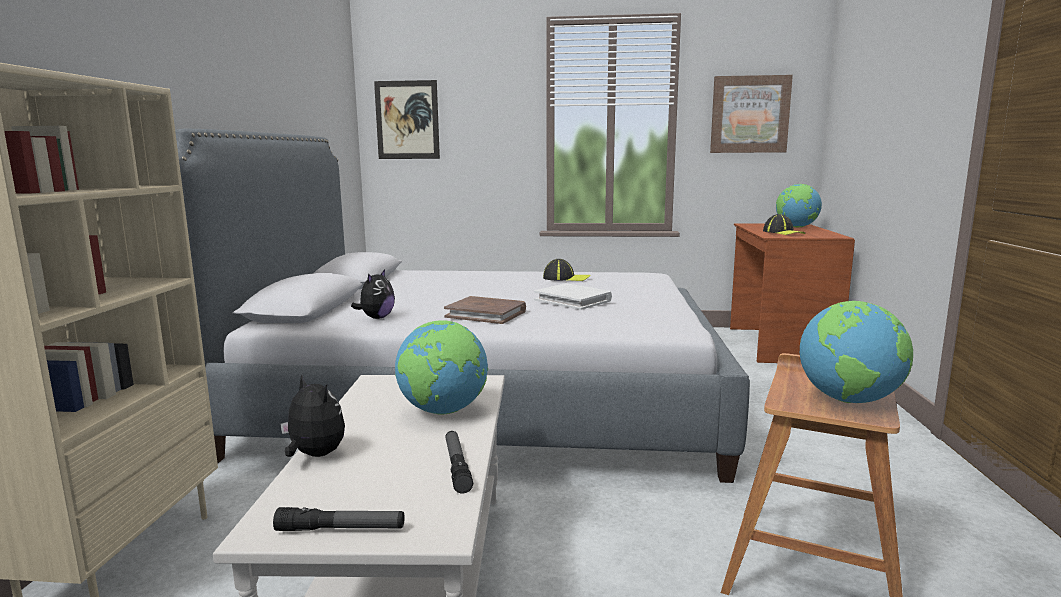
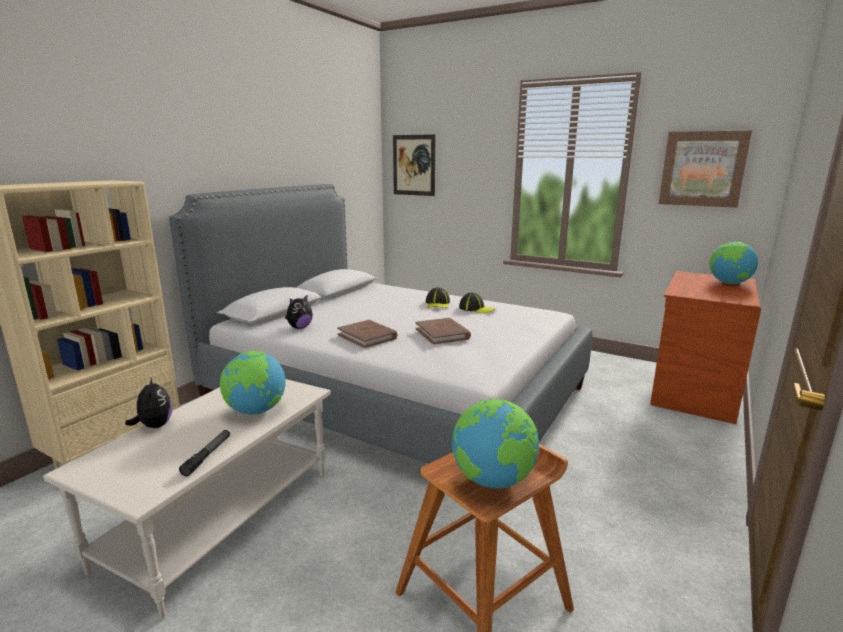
camera: 25 degrees right, 5 degrees up
flashlight [273,507,405,531] -> none
white book [534,283,612,310] -> brown book [415,318,471,345]
cap [763,214,805,235] -> cap moved to [426,287,450,308]

